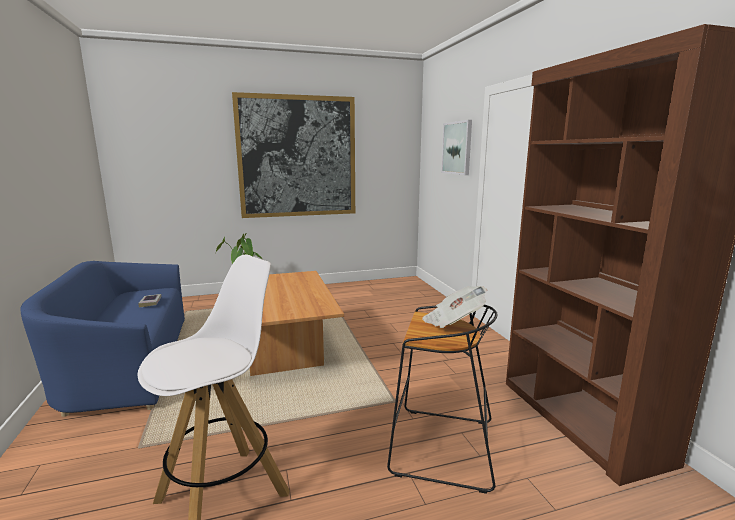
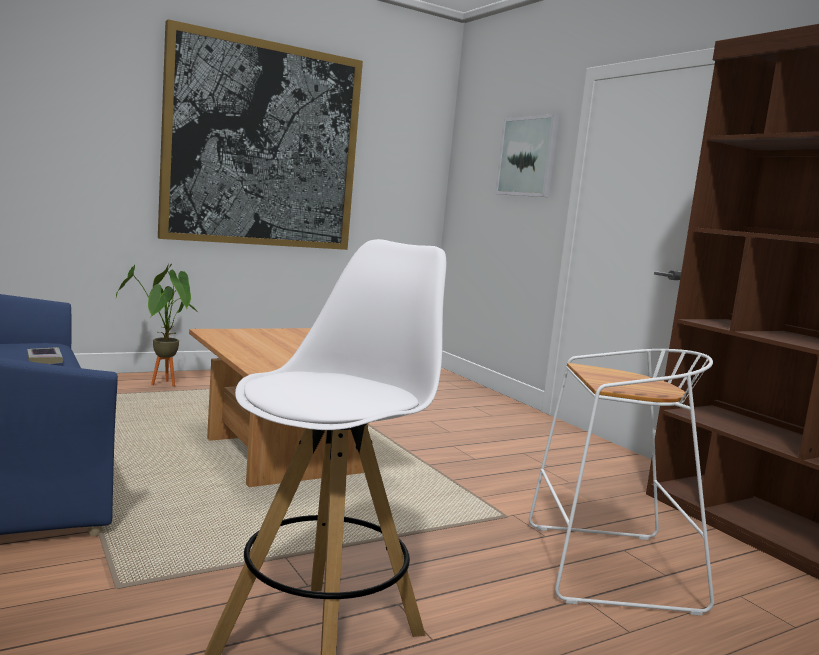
camera: 15 degrees left, 5 degrees down
black stool [387,305,498,494] -> white stool [529,349,714,616]
newspaper [422,286,488,328] -> none

